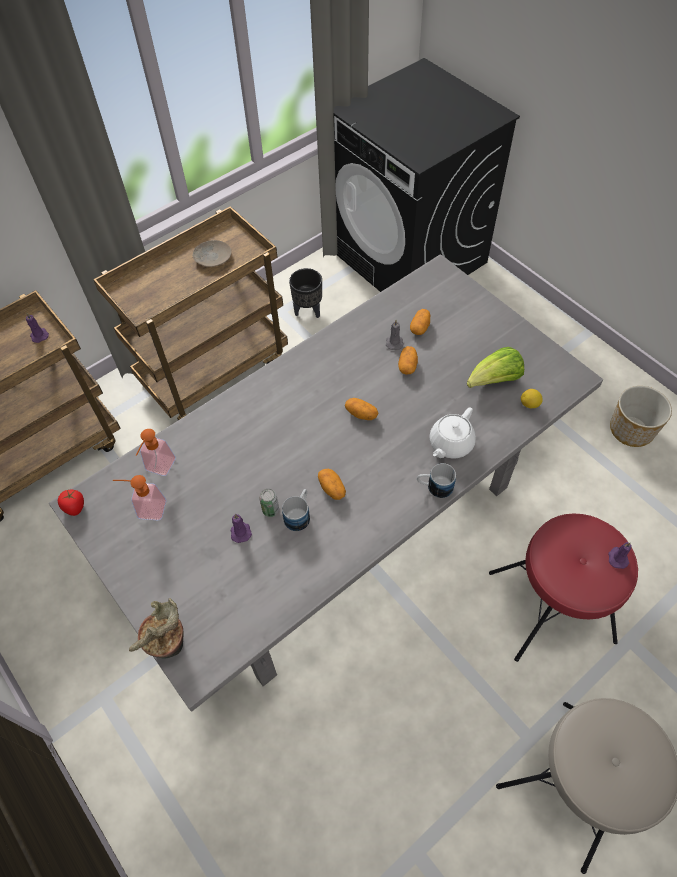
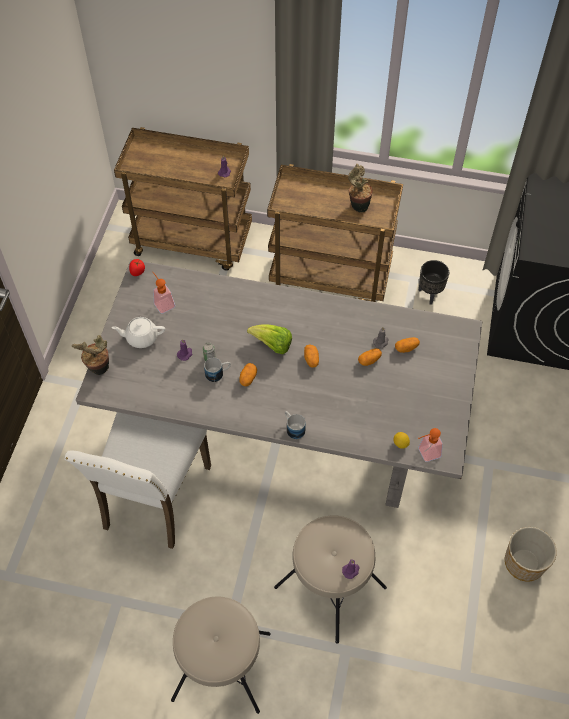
camera: 50 degrees right, 0 degrees up
soap dispenser [136,429,176,476] -> soap dispenser moved to [418,428,443,462]
beige plate [192,240,231,267] -> potted plant [348,164,373,213]
white teapot [429,407,476,459] -> white teapot moved to [112,317,165,348]
lettuce [467,347,524,388] -> lettuce moved to [247,324,292,354]
red stool [489,514,638,662] -> beige stool [274,516,387,644]
none -> white chair [65,412,211,549]

